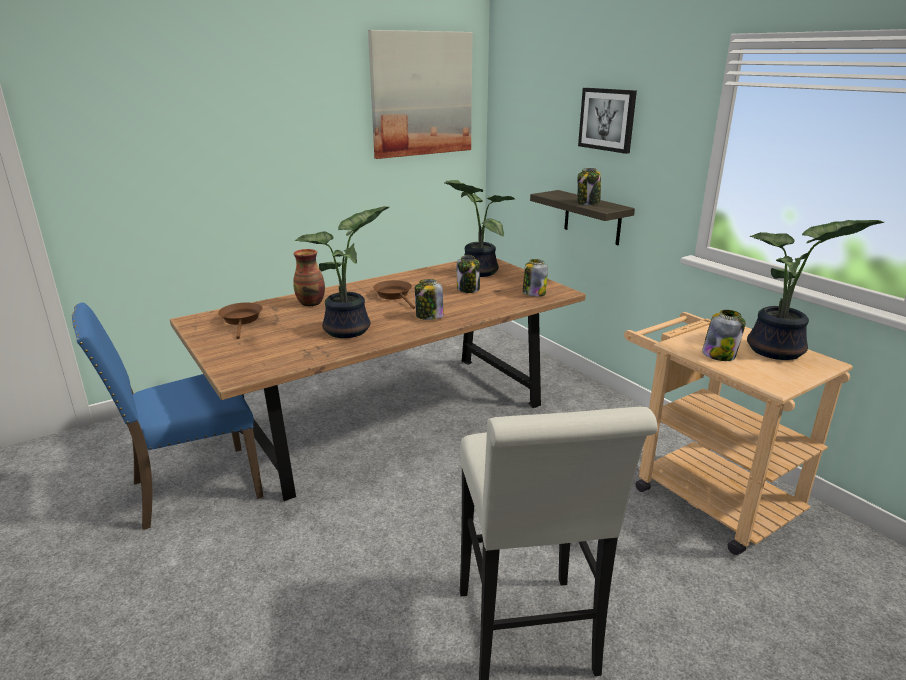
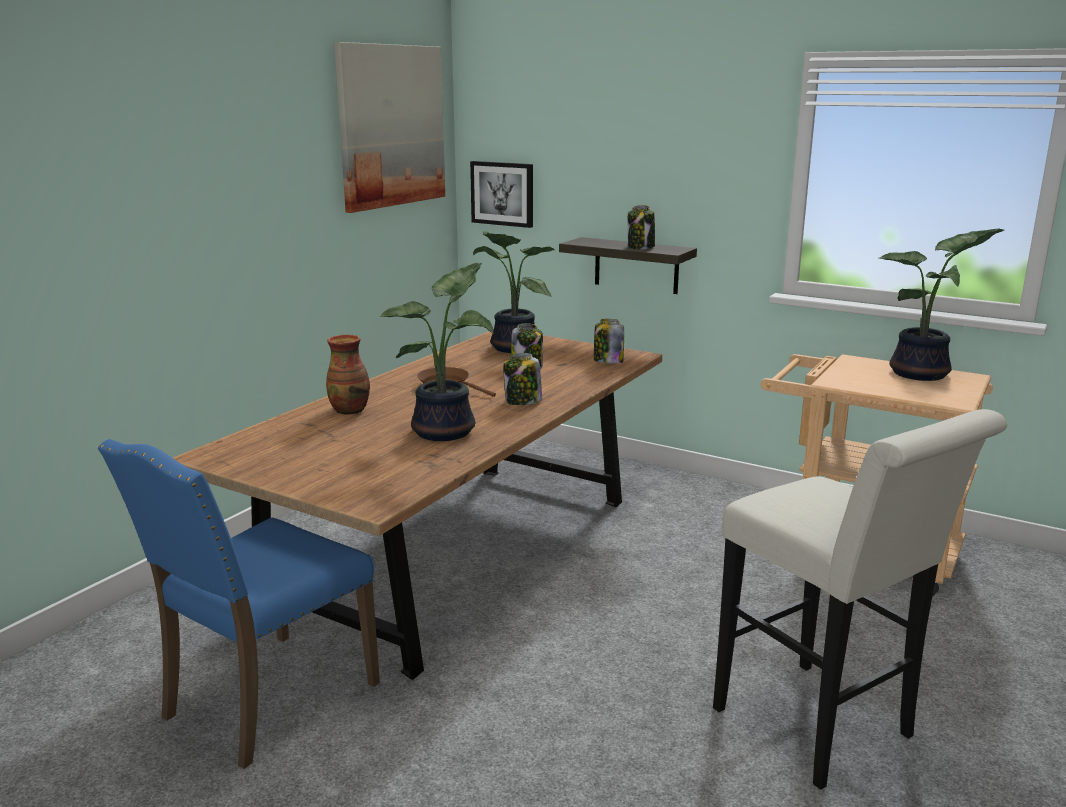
camera: 25 degrees left, 5 degrees down
brown frying pan [218,303,263,339] -> none
picture [578,88,637,154] -> picture moved to [470,161,533,228]
jar [702,310,746,361] -> none

